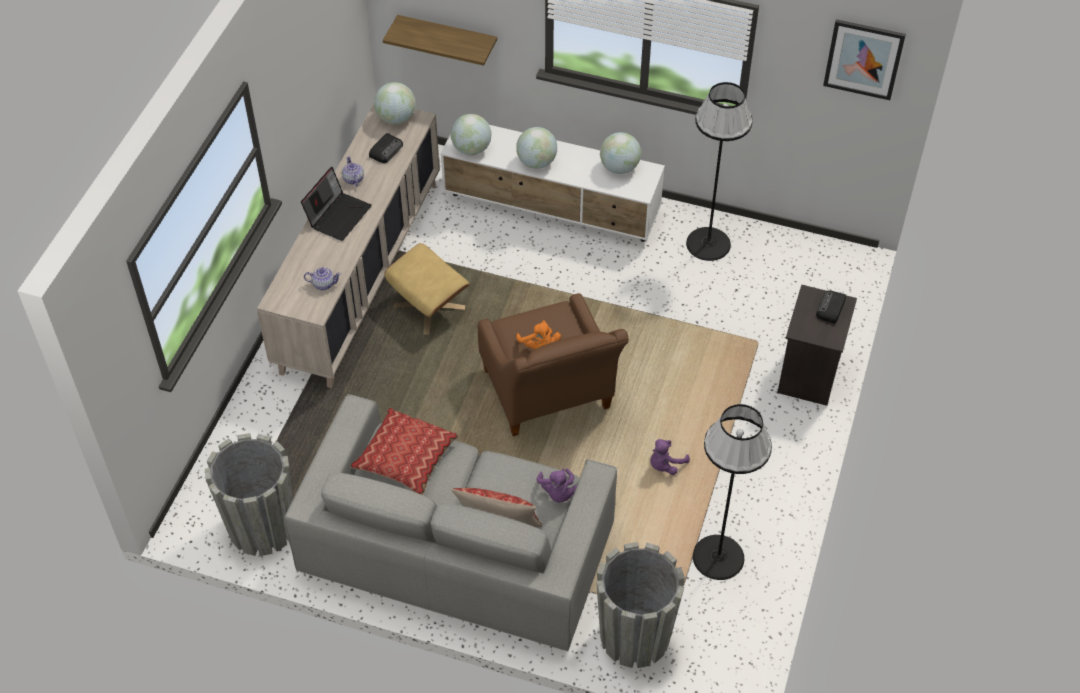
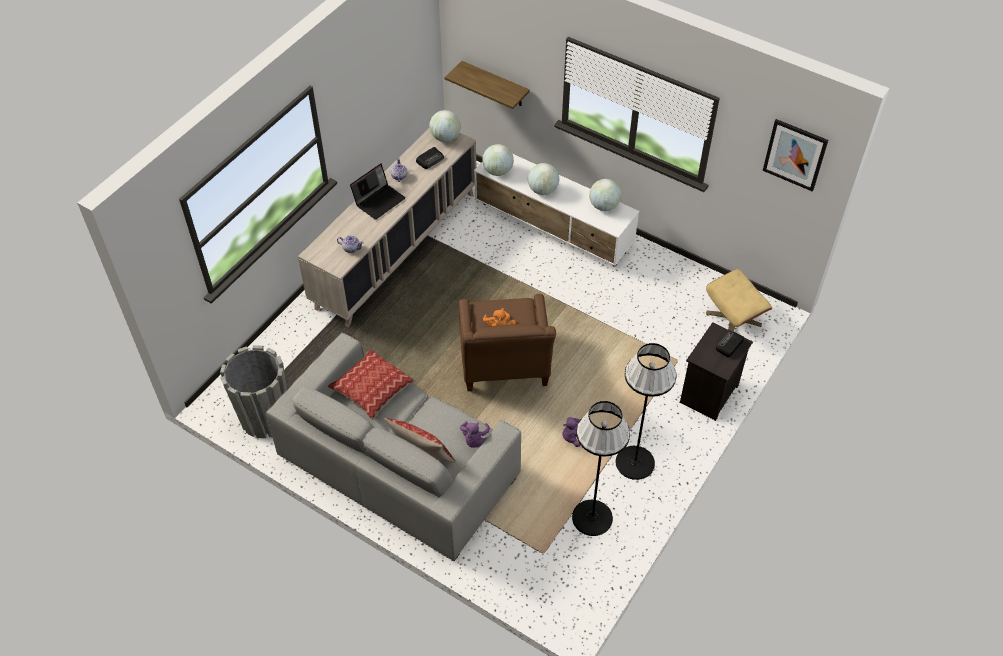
camera: 15 degrees right, 0 degrees up
beige ottoman [385,243,469,335] -> beige ottoman moved to [706,269,772,332]
grey planter [596,542,685,668] -> none
black floor lamp [686,82,753,261] -> black floor lamp moved to [616,343,676,480]

